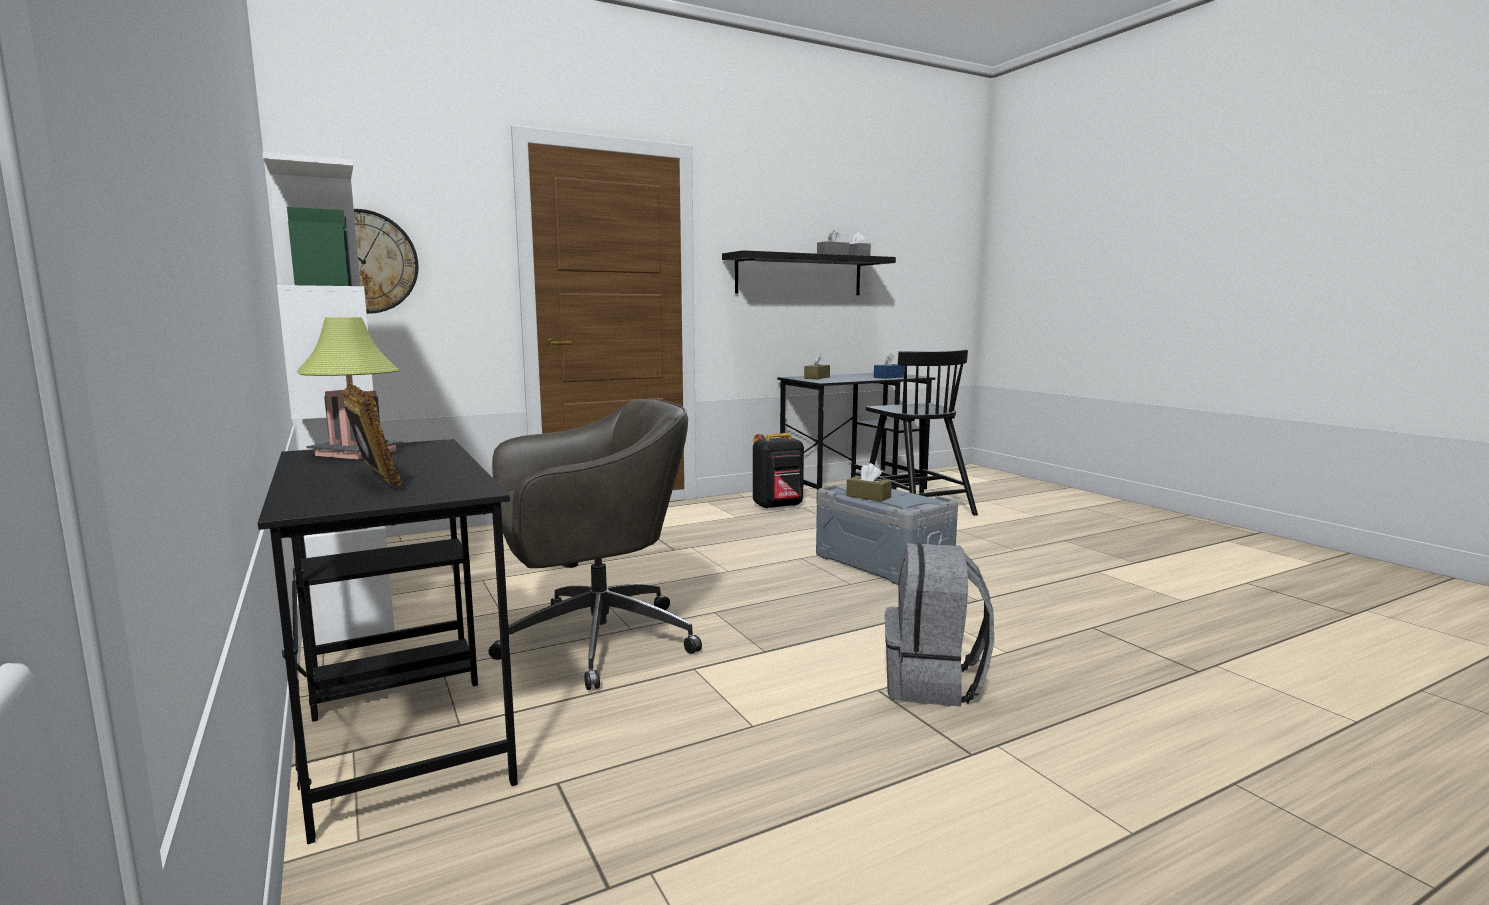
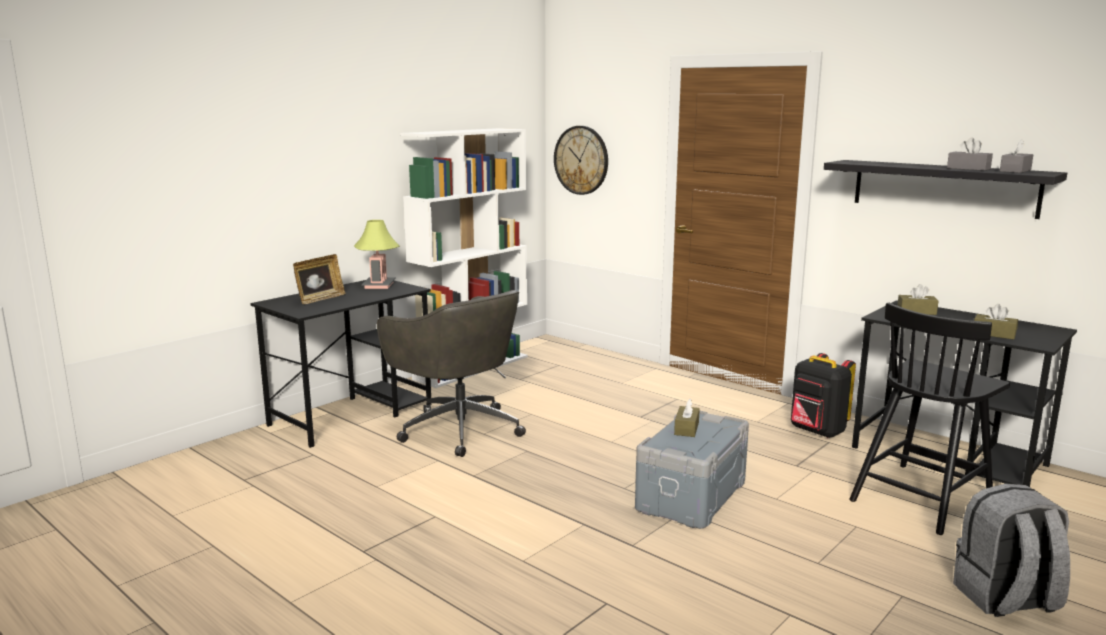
camera: 70 degrees right, 5 degrees up
blue tissue box [874,353,904,379] -> brown tissue box [974,304,1018,340]
grey backpack [885,543,994,707] -> grey backpack moved to [953,483,1070,617]

